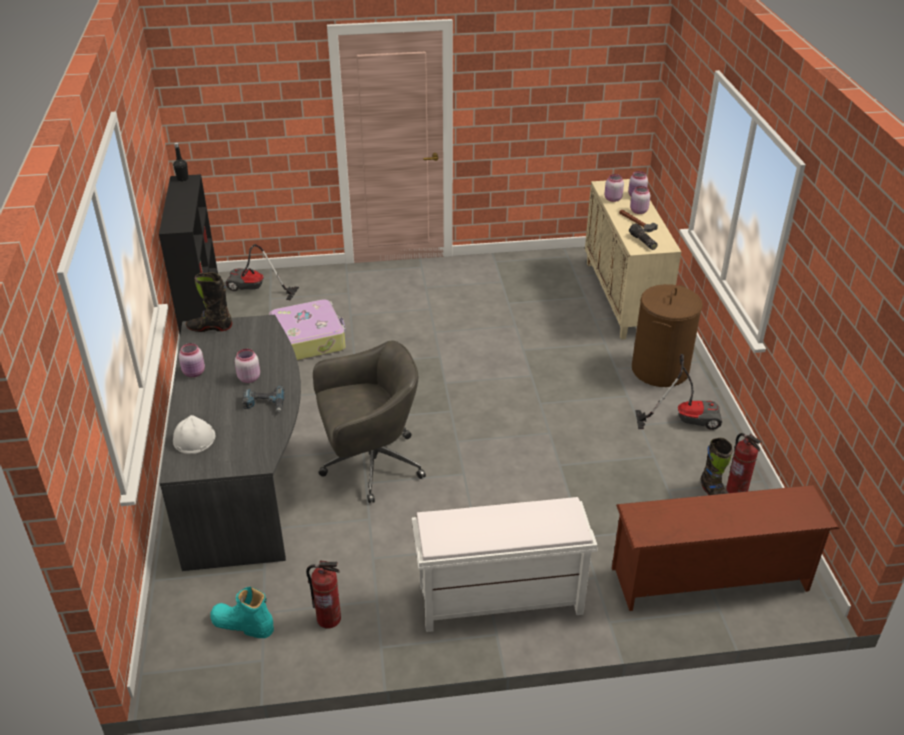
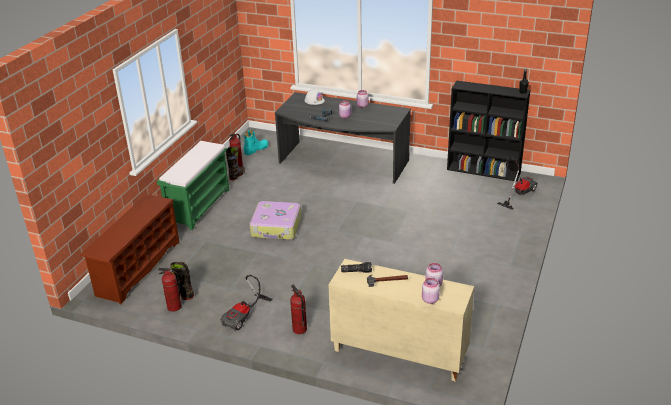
camera: 120 degrees right, 5 degrees down
black boot [186,272,232,332] -> black boot moved to [226,146,245,180]
suitcase [269,299,346,361] -> suitcase moved to [249,201,301,240]
grey office chair [313,340,426,503] -> none
white bench [412,497,598,632] -> green bench [157,141,229,230]
pink jar [630,186,650,214] -> none
brown laundry basket [632,284,703,387] -> fire extinguisher [290,285,307,334]

